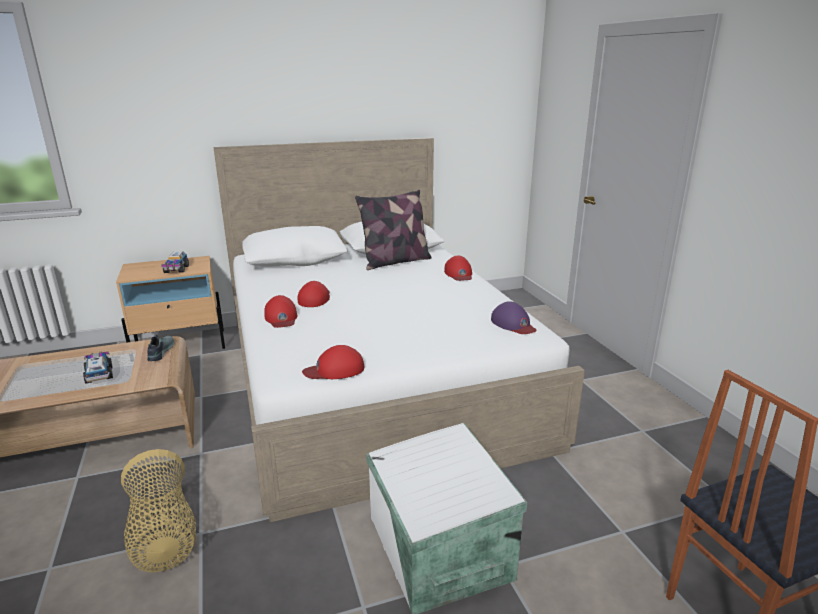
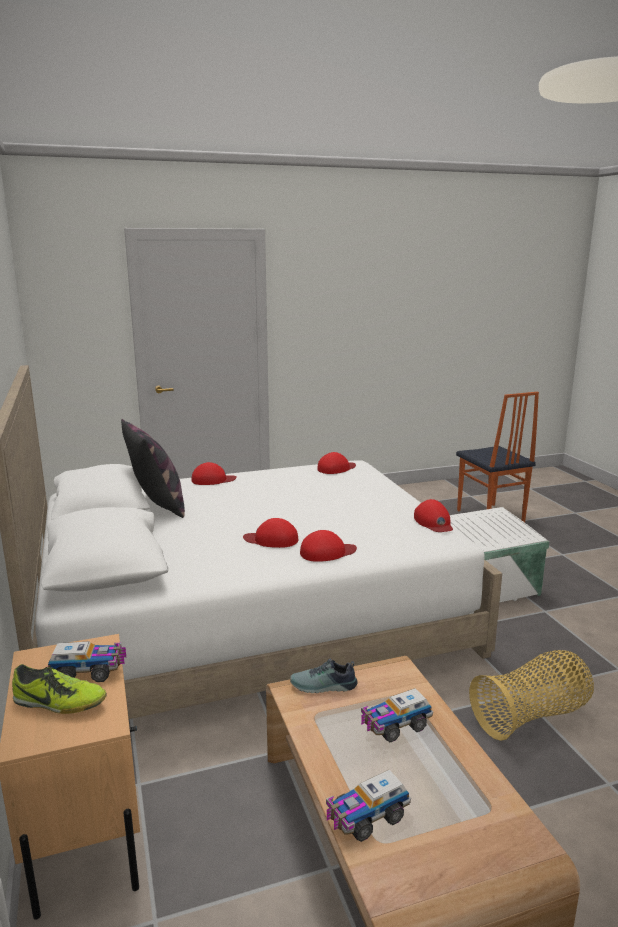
camera: 90 degrees left, 5 degrees down
purple cap [491,301,537,334] -> red cap [317,452,356,474]
none -> shoe [12,664,107,714]
none -> toy truck [326,770,411,842]

